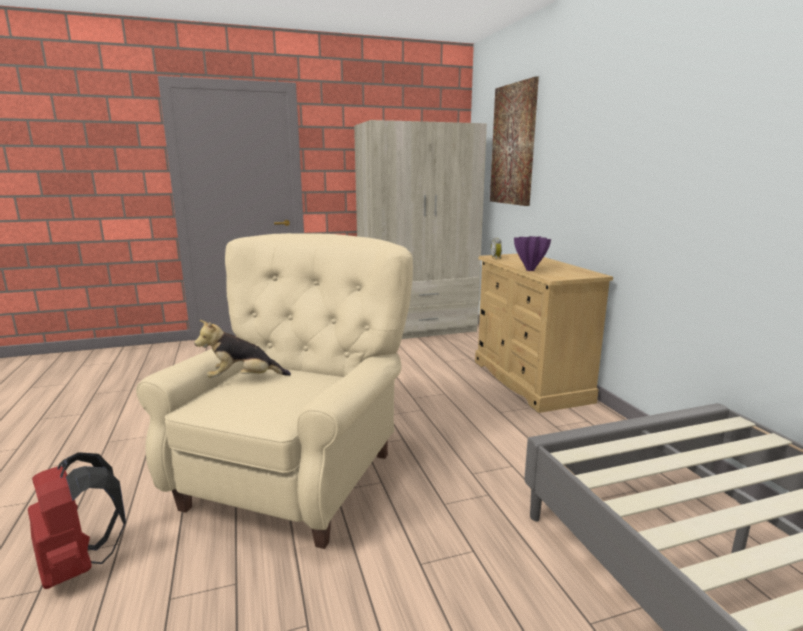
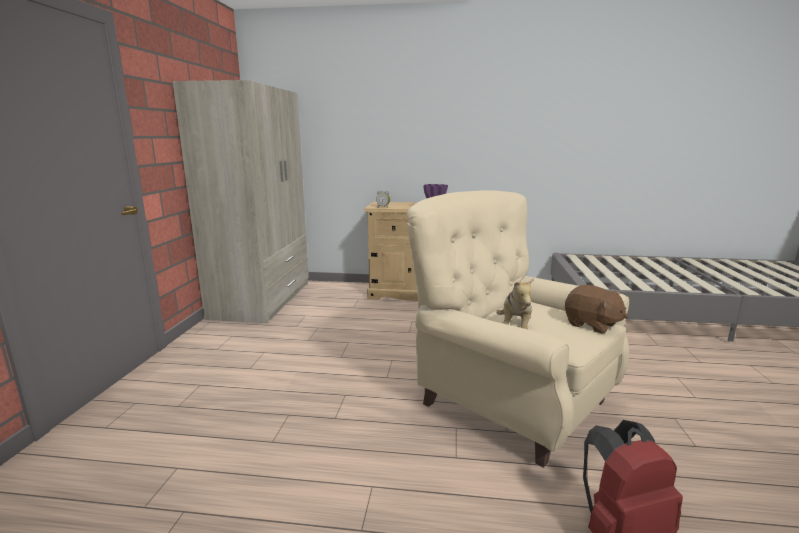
camera: 65 degrees left, 0 degrees up
picture [490,76,539,206] -> none
none -> brown plush toy [565,285,628,334]

